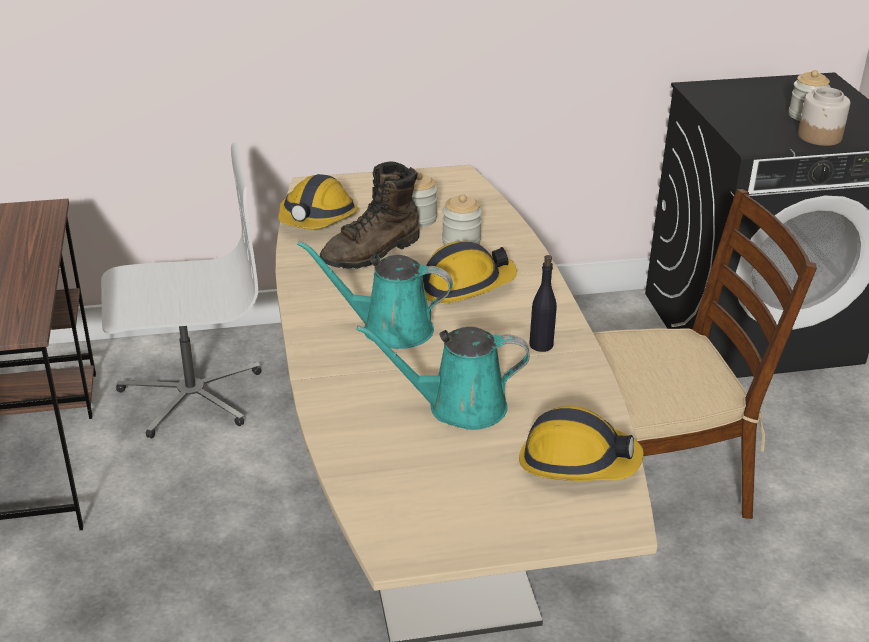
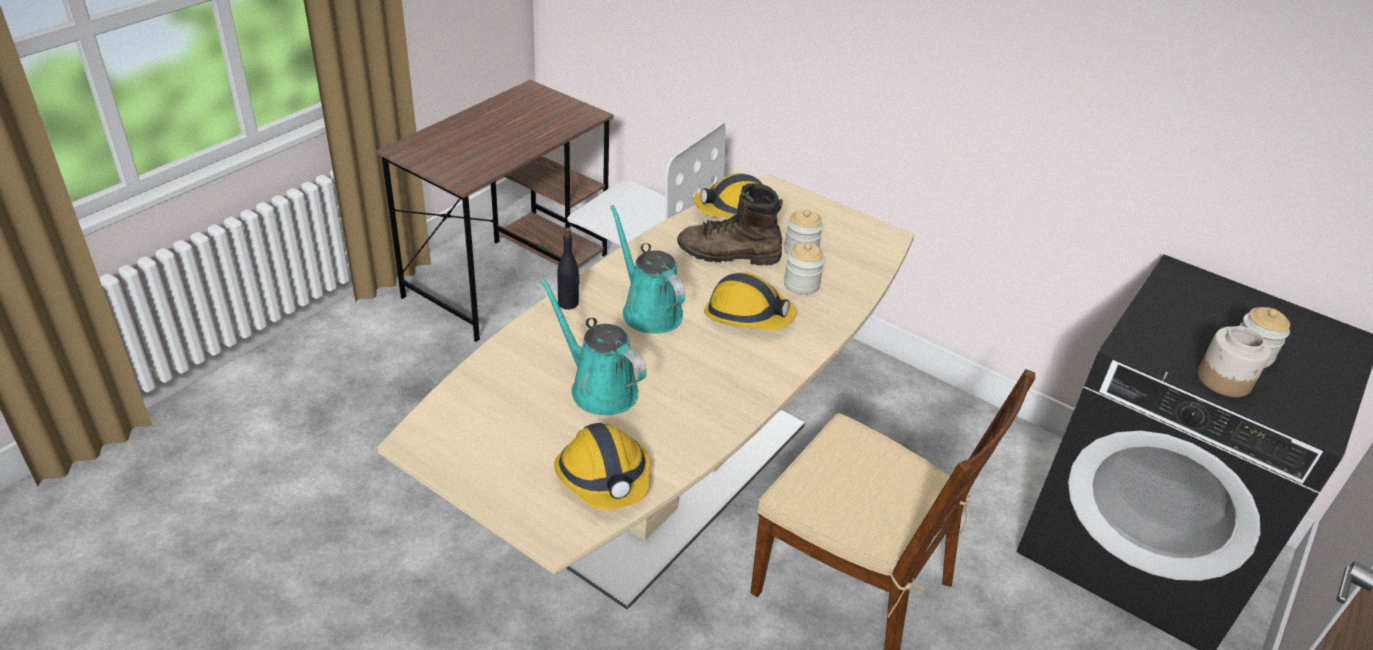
camera: 45 degrees right, 5 degrees up
black bottle [529,255,557,352] -> black bottle moved to [557,228,579,309]

